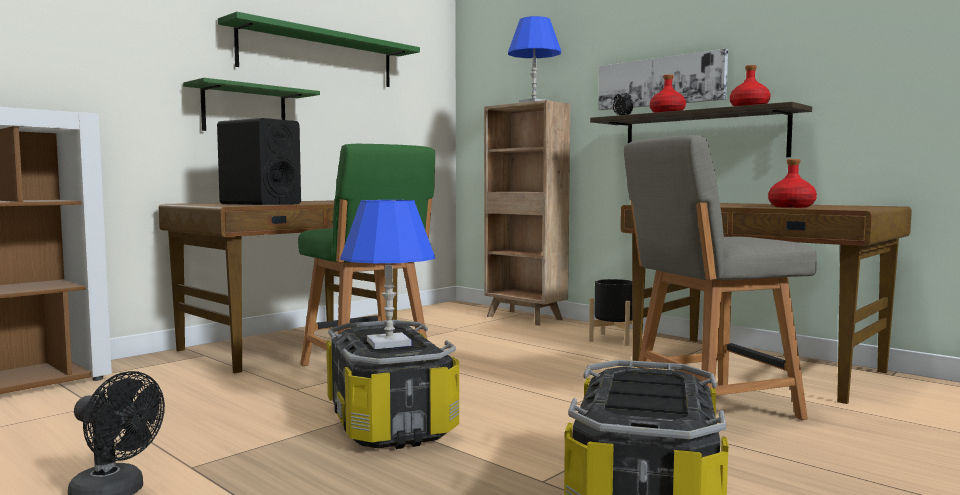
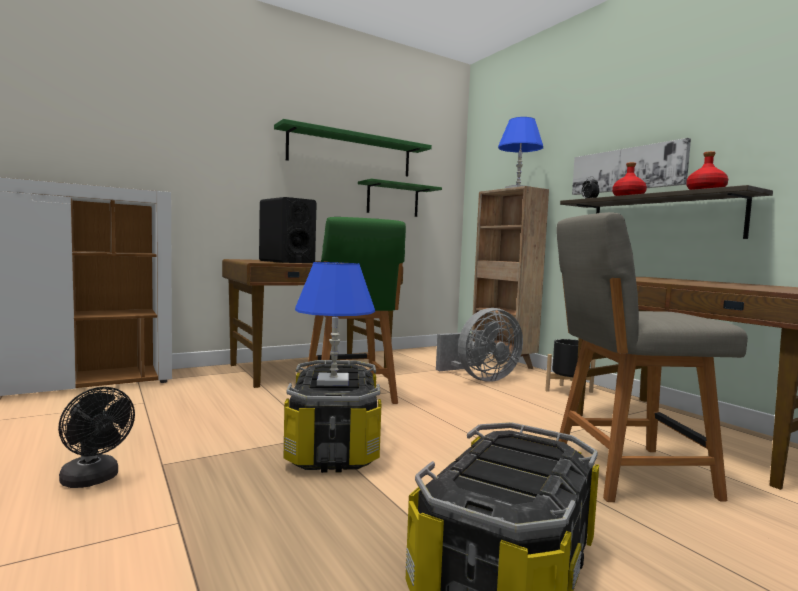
camera: 15 degrees right, 0 degrees up
green shelf [183,78,320,131] -> green shelf moved to [358,179,442,217]
red bottle [768,159,817,208] -> none
none -> grey fan [436,308,523,381]

